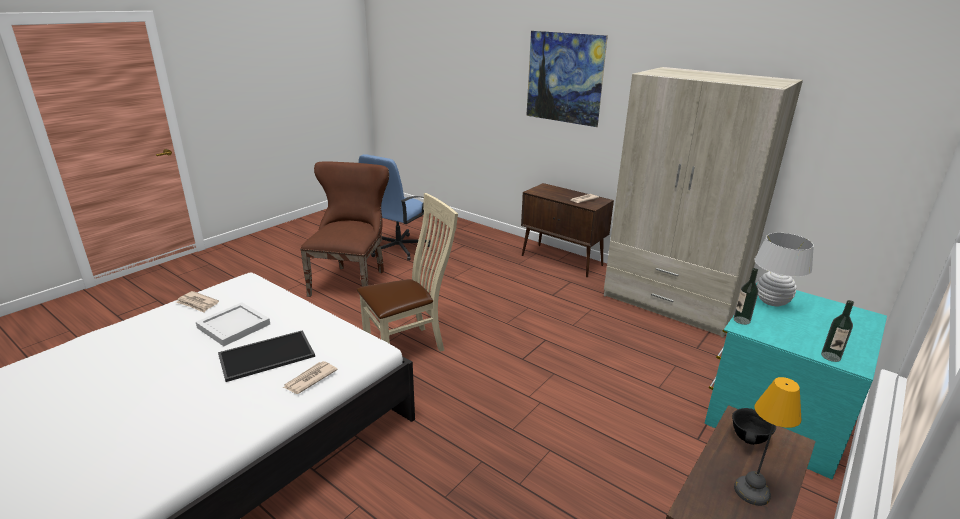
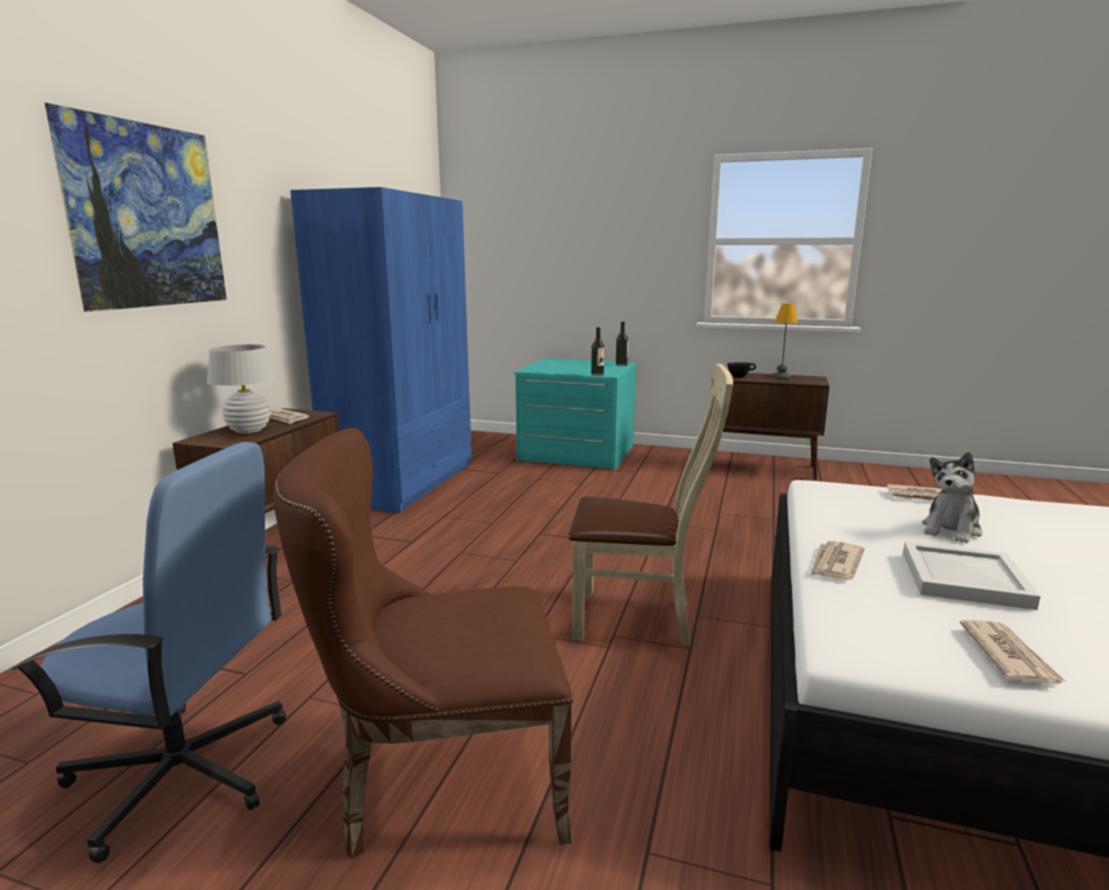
camera: 110 degrees left, 10 degrees down
tray [218,330,315,382] -> plush toy [922,452,982,543]
beige chair [357,193,458,352] -> beige chair turned 150 degrees clockwise [568,363,733,645]
beige wardrobe [604,67,803,337] -> blue wardrobe [290,187,472,513]
white table lamp [755,233,814,306] -> white table lamp moved to [207,344,277,434]
none -> newspaper [810,541,865,580]

